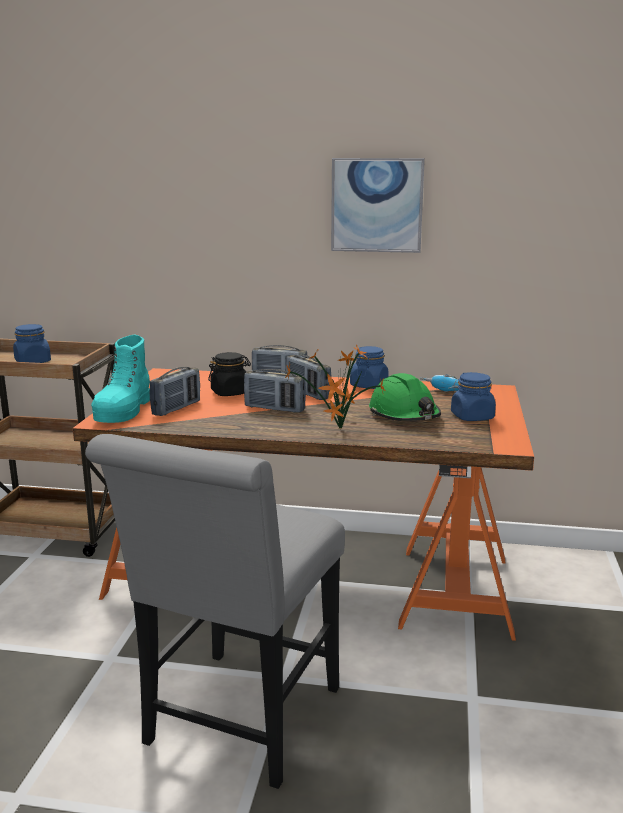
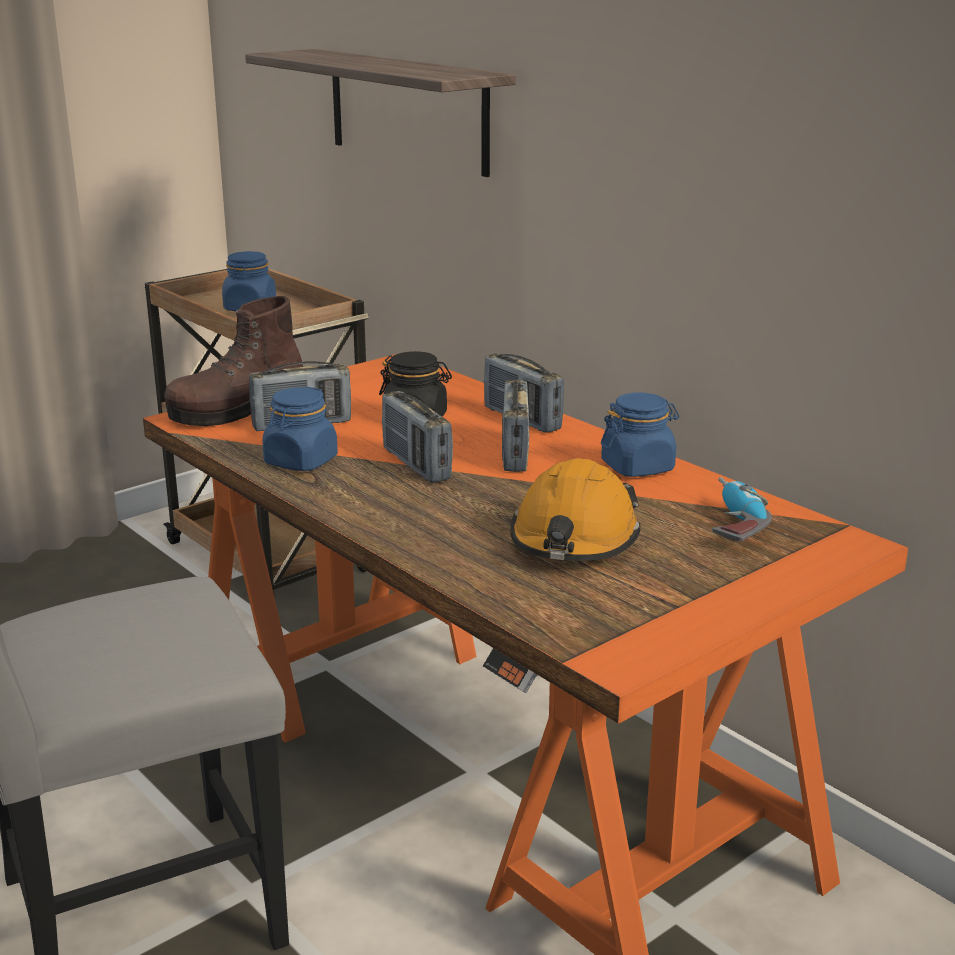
camera: 40 degrees right, 5 degrees up
turquoise boot [91,335,150,423] -> brown boot [164,296,303,426]
potted plant [285,344,386,429] -> none
picture [331,158,425,253] -> none
green hard hat [369,373,441,421] -> orange hard hat [510,458,641,561]
blue jar [451,372,496,421] -> blue jar moved to [262,387,338,471]
none -> shelf [245,49,516,177]

